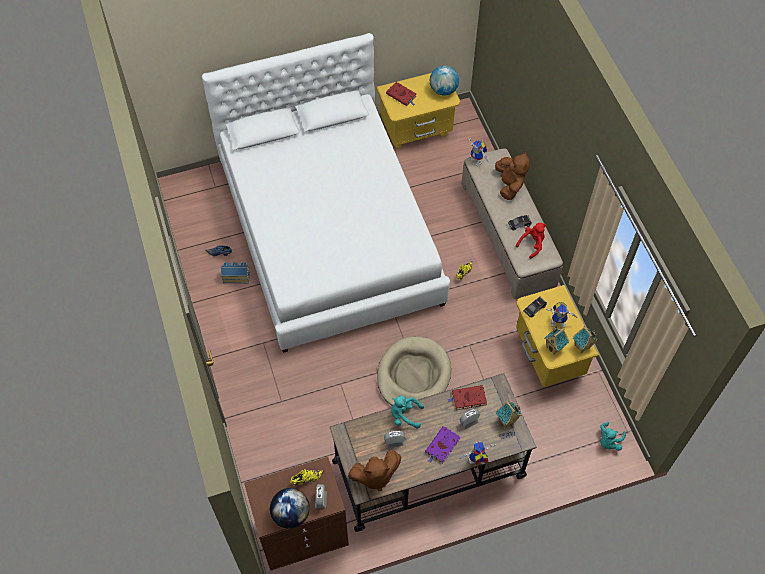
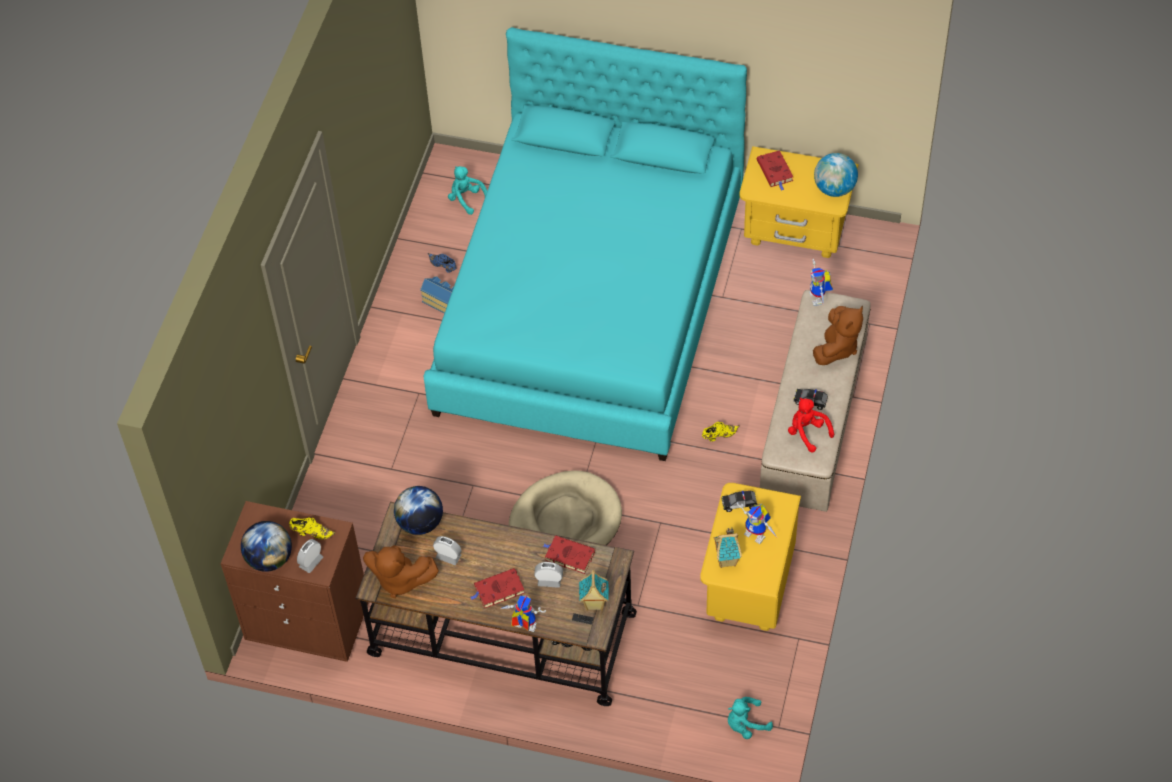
camera: 35 degrees right, 5 degrees down
white bed [202,33,450,353] -> turquoise bed [424,27,747,461]
turquoise plush toy [391,395,424,429] -> turquoise plush toy moved to [448,166,487,215]
purple book [425,426,460,463] -> red book [470,568,525,608]
red plush toy [516,223,546,259] -> red plush toy turned 120 degrees counterclockwise [788,397,834,453]
toy house [573,326,598,353] -> none
none -> globe [394,486,443,535]

